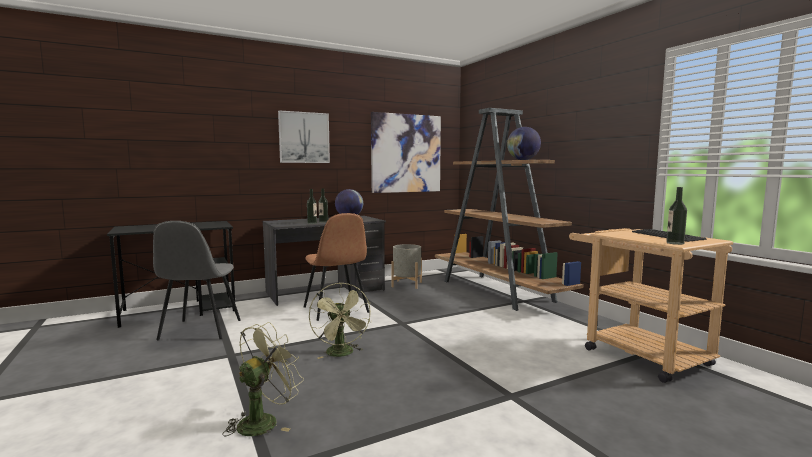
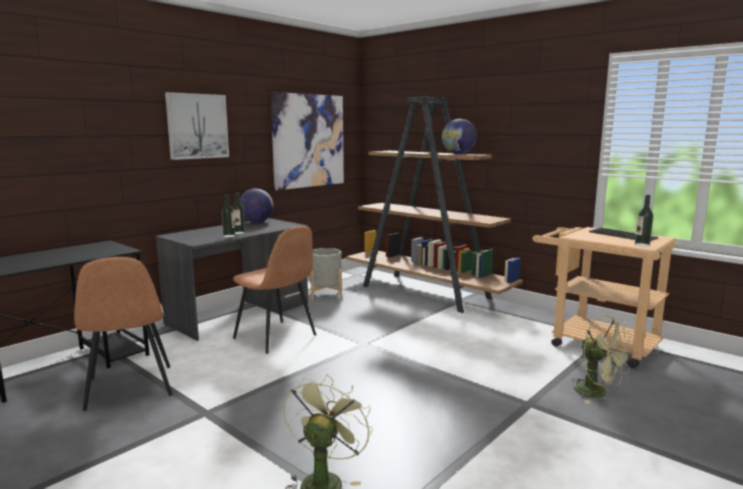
camera: 20 degrees left, 5 degrees up
grey chair [153,221,241,340] -> brown chair [74,257,172,411]
green fan [309,283,371,359] -> green fan moved to [572,315,633,404]

